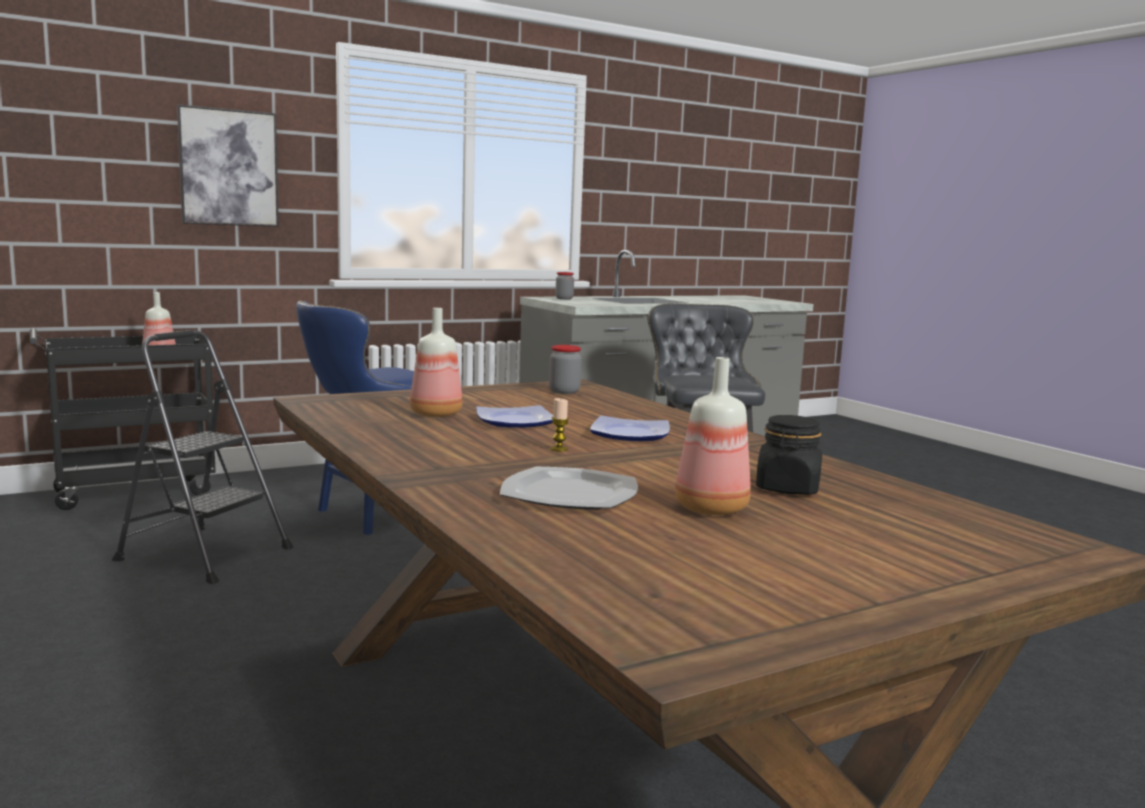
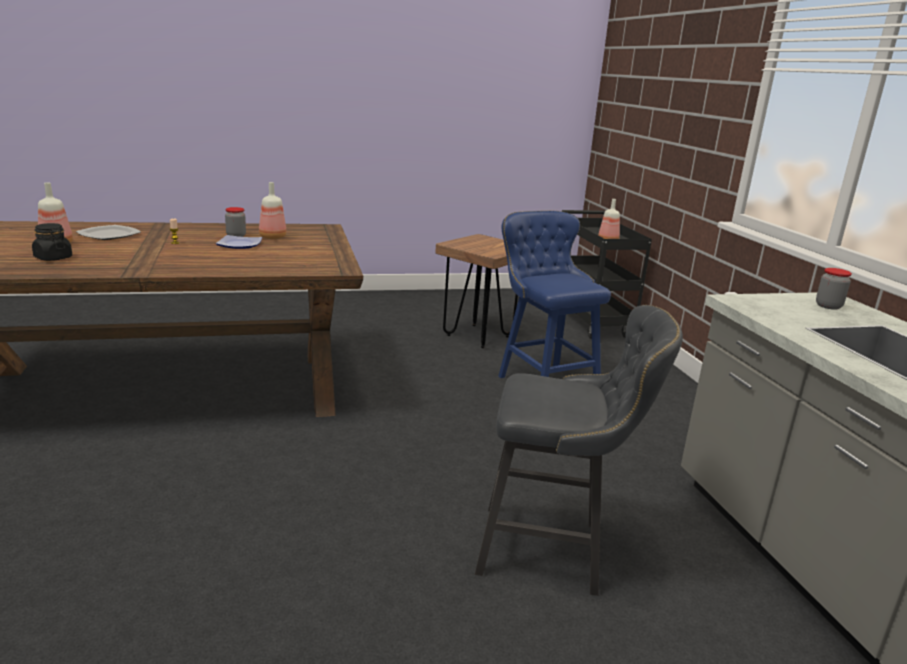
camera: 105 degrees right, 10 degrees up
black step ladder [112,330,294,584] -> brown stool [435,234,518,348]
picture [177,104,279,227] -> none
jar [549,345,582,394] -> jar moved to [225,207,246,237]
plate [590,416,670,441] -> none

